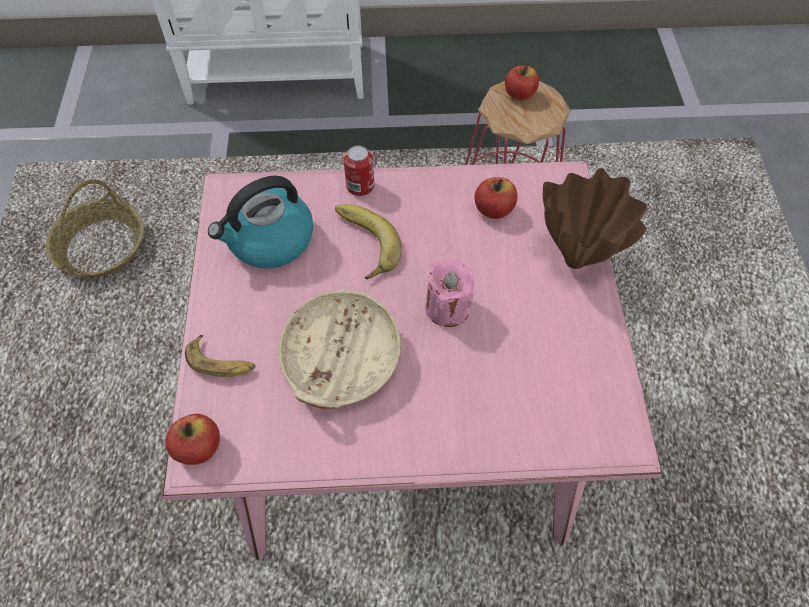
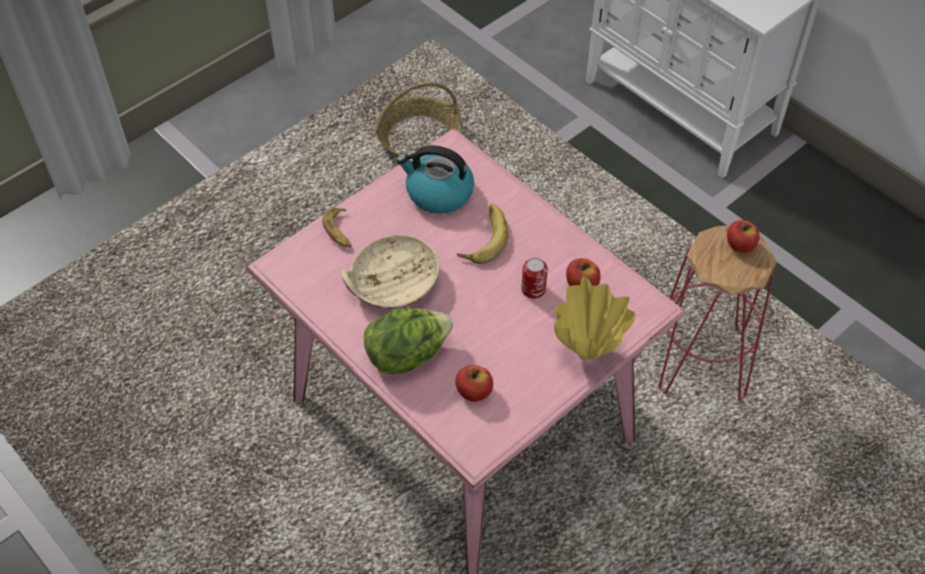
camera: 50 degrees right, 5 degrees down
apple [165,414,220,465] -> apple moved to [455,365,493,402]
can [343,145,374,196] -> can moved to [521,258,548,299]
pink candle [425,260,474,327] -> none
brown vase [543,168,648,269] -> yellow vase [554,276,636,360]
none -> lettuce [364,308,453,374]

